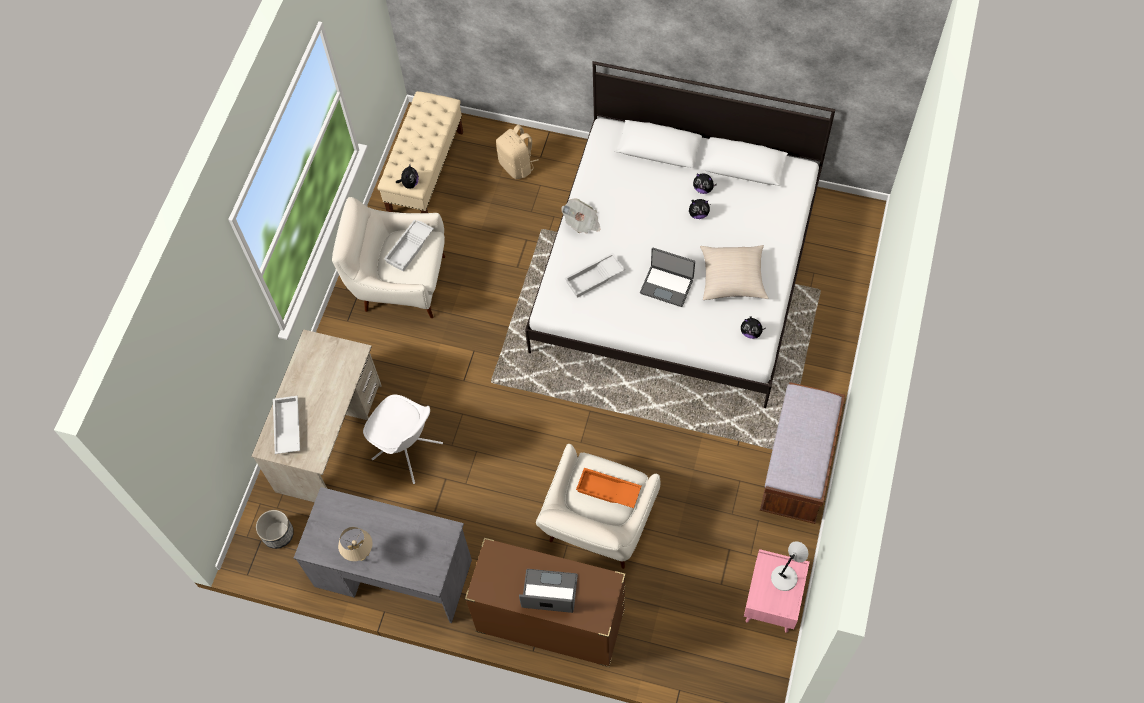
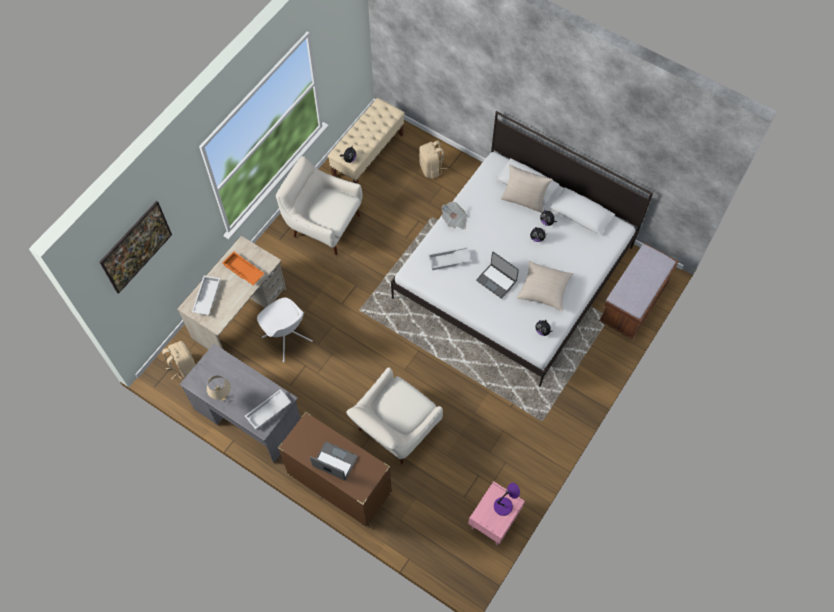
camera: 15 degrees right, 0 degrees up
planter [256,510,294,549] -> beige backpack [162,341,196,380]
white tray [384,220,434,272] -> white tray moved to [245,389,291,430]
orange tray [576,468,641,508] -> orange tray moved to [223,251,265,285]
brown bench [760,382,845,524] -> brown bench moved to [599,243,679,340]
grey table lamp [771,541,808,591] -> purple table lamp [494,483,520,516]
none -> picture [99,201,172,294]
none -> beige pillow [501,165,552,213]

